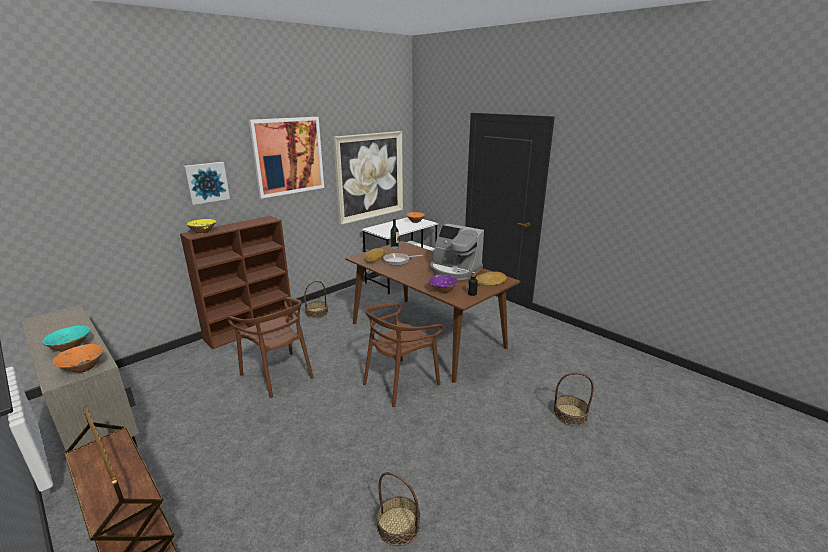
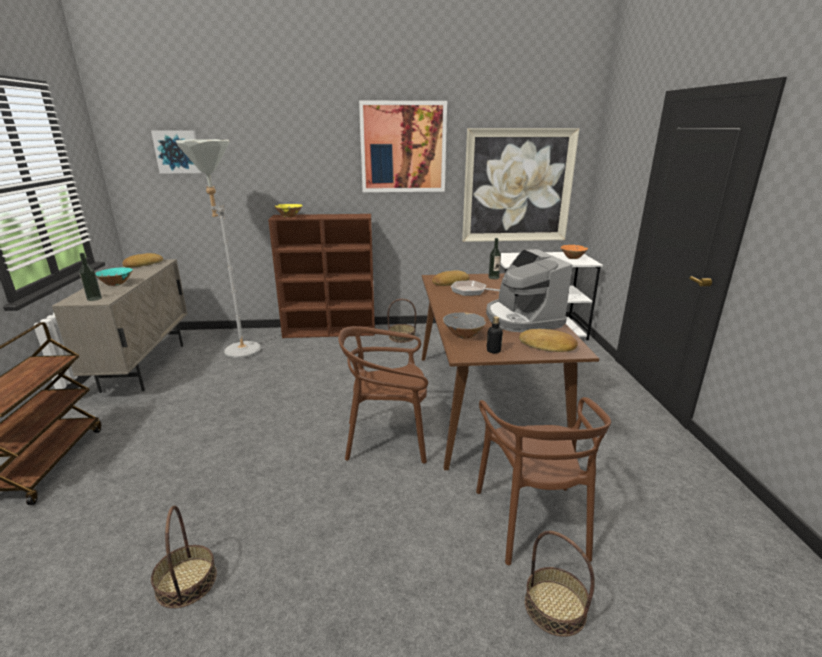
camera: 40 degrees right, 0 degrees up
orange bowl [53,344,103,373] -> bottle [79,253,102,301]
picture [183,162,230,205] -> picture moved to [151,130,202,174]
brown chair [227,297,314,398] -> brown chair moved to [476,397,611,565]
purple bowl [429,275,458,293] -> grey bowl [443,312,486,339]
none -> bread [122,253,163,267]
none -> grey floor lamp [176,139,261,358]

